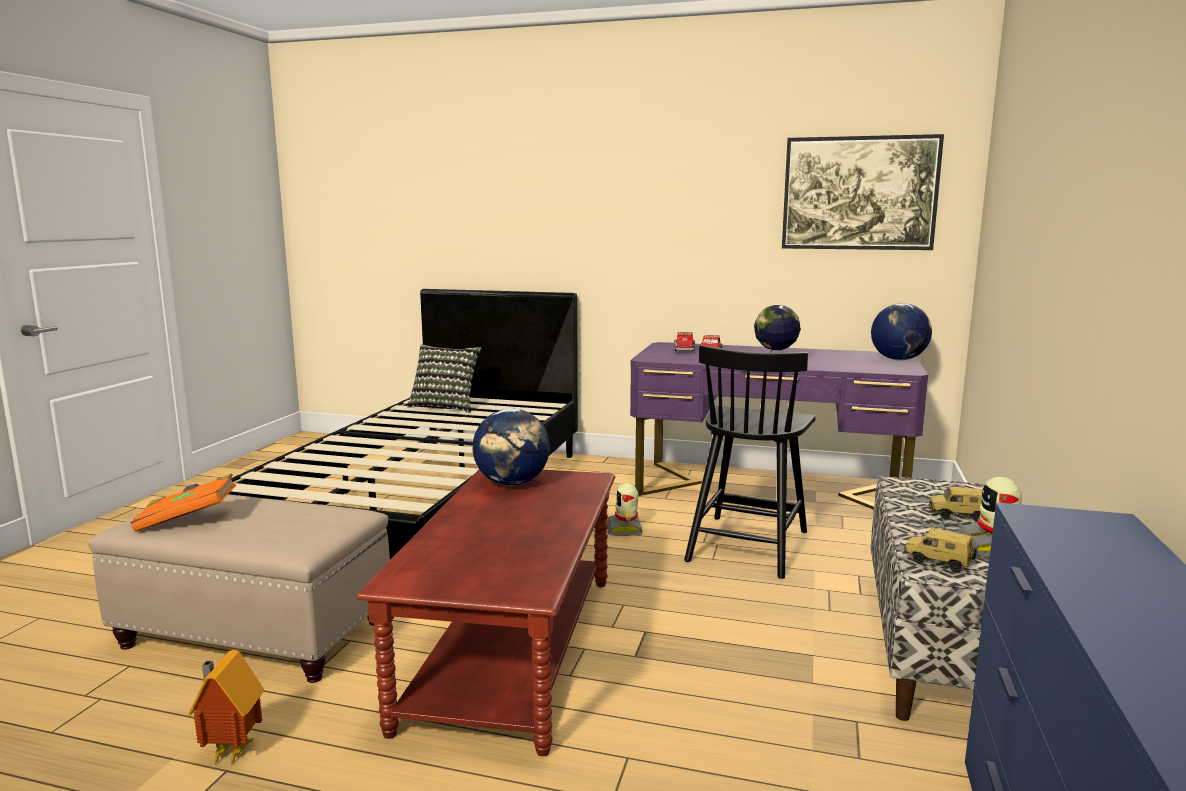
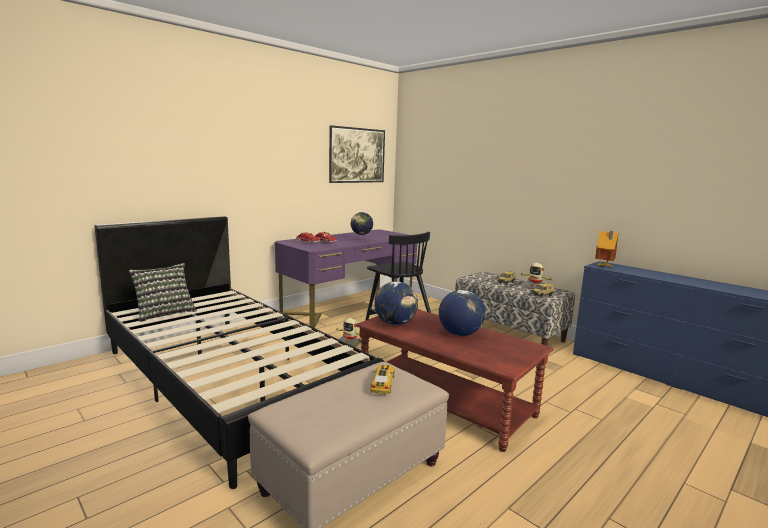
camera: 60 degrees left, 0 degrees up
orange book [131,474,236,532] -> none
toy house [188,650,264,765] -> toy house moved to [595,231,619,267]
globe [871,303,932,360] -> globe moved to [439,290,485,336]
none -> toy car [370,365,395,394]

